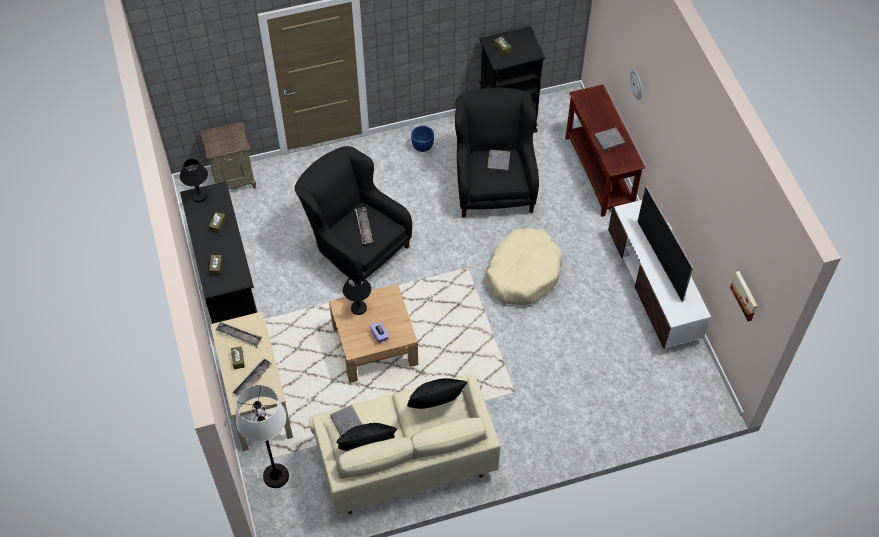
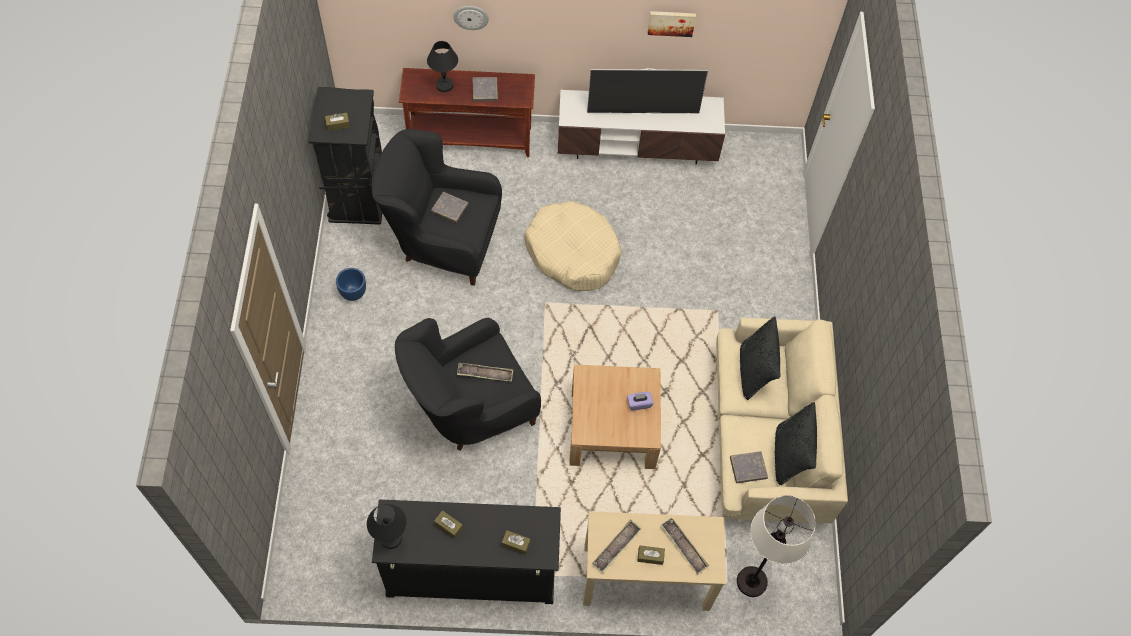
camera: 75 degrees left, 5 degrees up
beige nightstand [200,122,256,190] -> none
black table lamp [343,274,371,315] -> black table lamp moved to [427,41,458,92]
picture [730,271,757,321] -> picture moved to [648,11,696,37]

